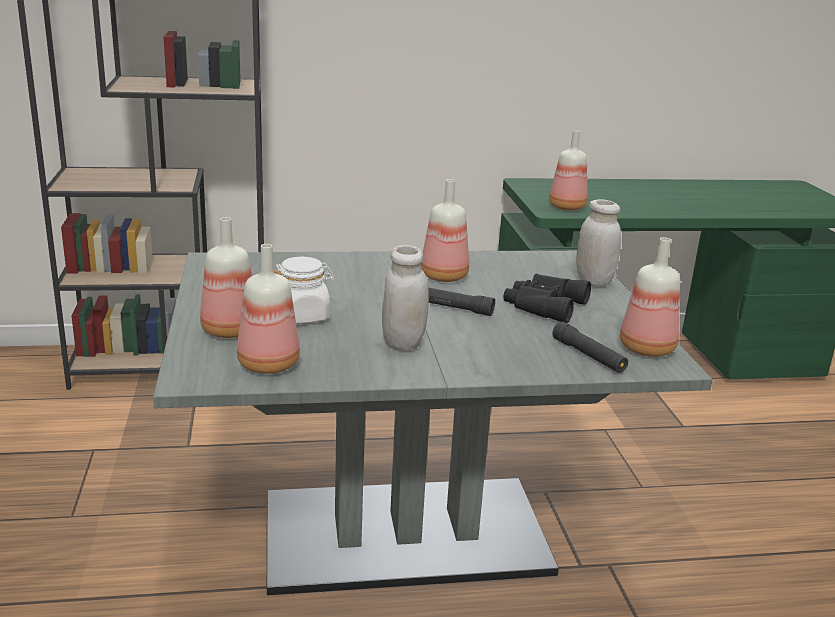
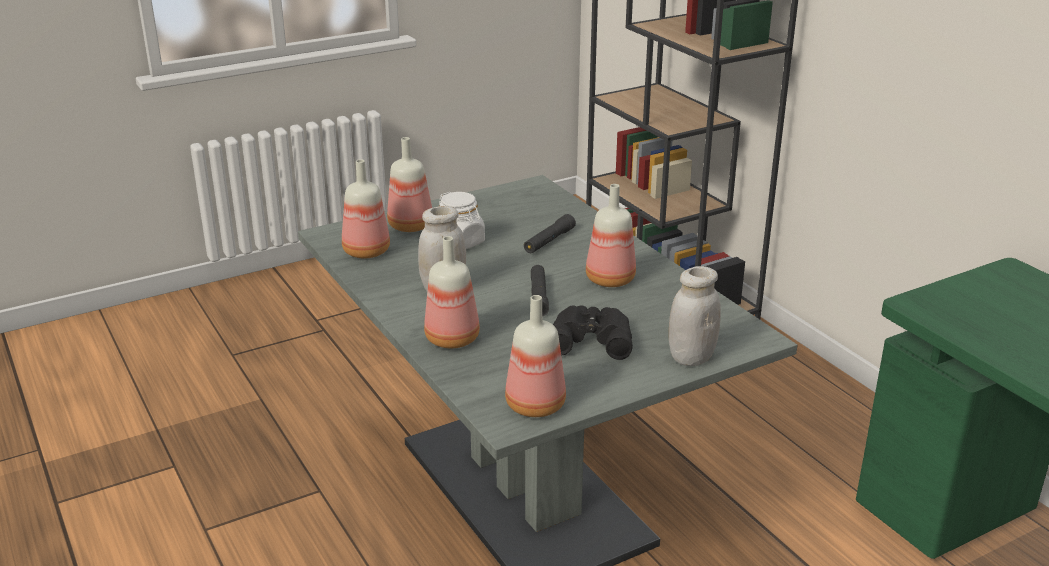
camera: 70 degrees right, 5 degrees up
bottle [549,130,587,211] -> bottle moved to [424,236,480,348]
black flashlight [552,321,628,373] -> black flashlight moved to [524,214,576,253]

